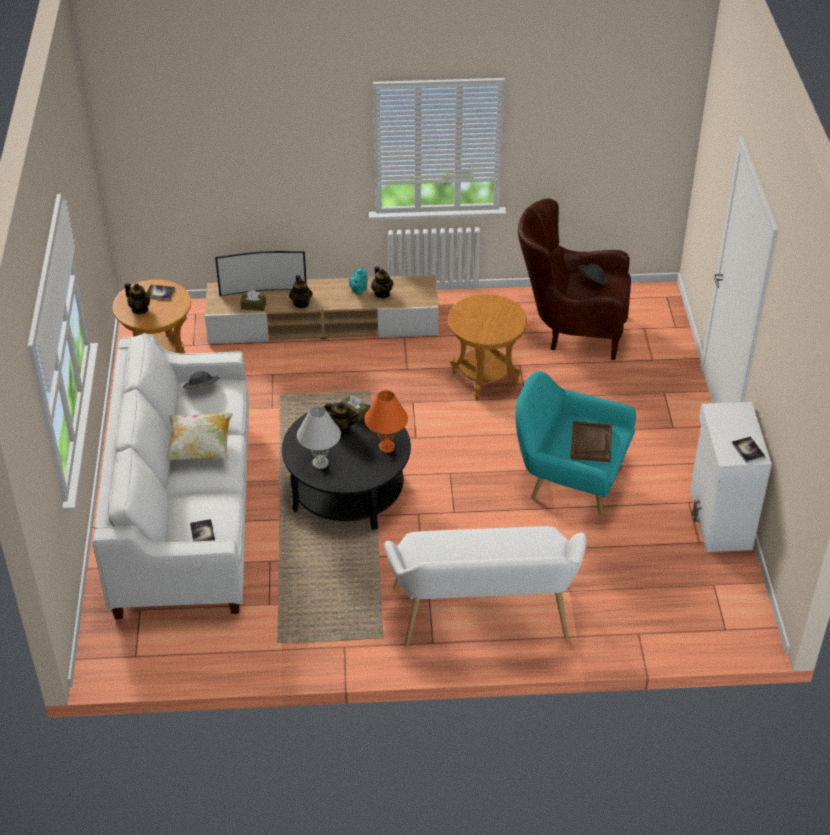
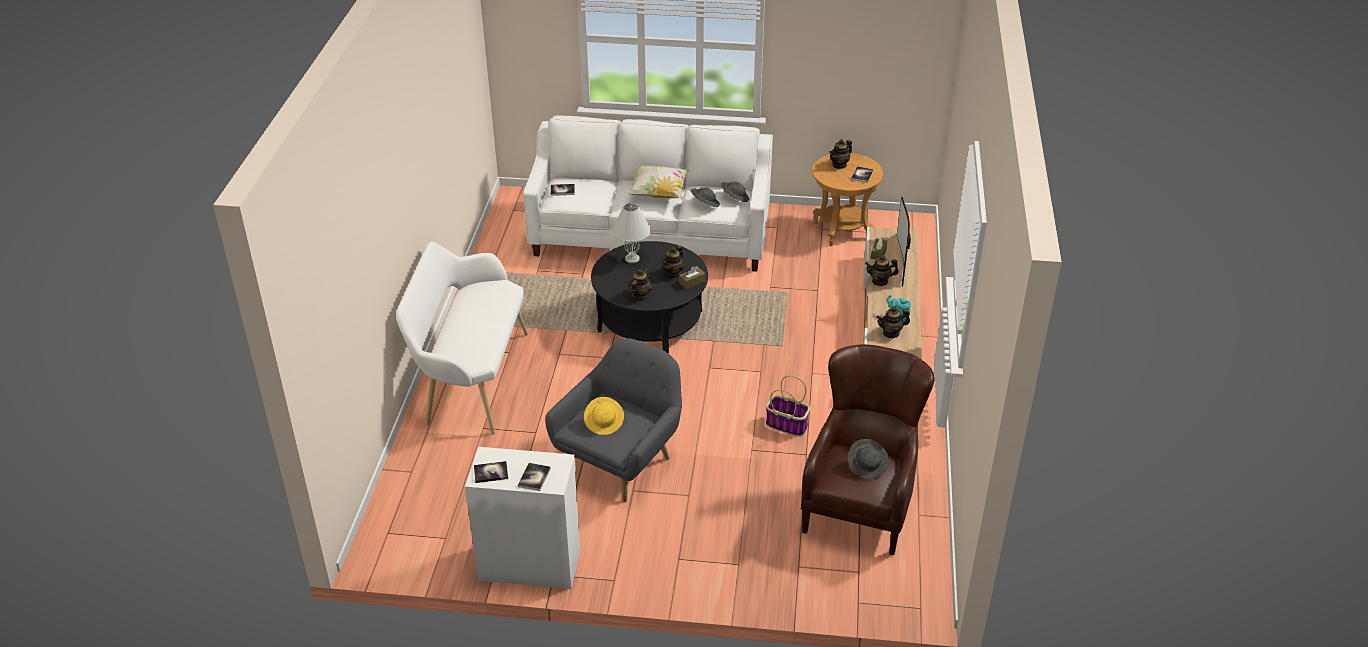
camera: 100 degrees right, 5 degrees down
orange table lamp [364,390,408,453] -> teapot [629,268,652,300]
brown side table [448,294,527,401] -> basket [766,375,810,436]
turquoise armchair [515,371,636,515] -> grey armchair [545,338,682,503]
brown tray [570,421,612,462] -> yellow hat [584,397,624,435]
none -> book [518,463,551,491]
none -> grey hat [691,187,720,207]

